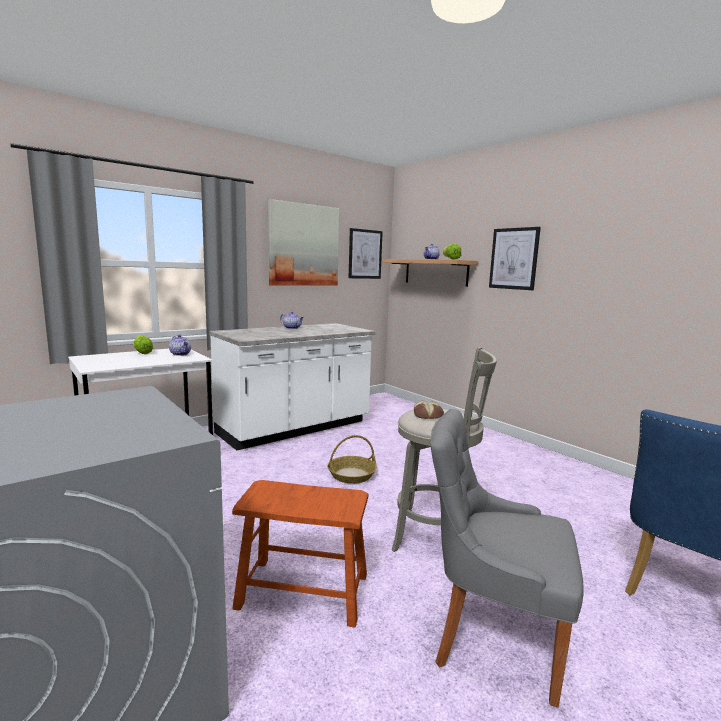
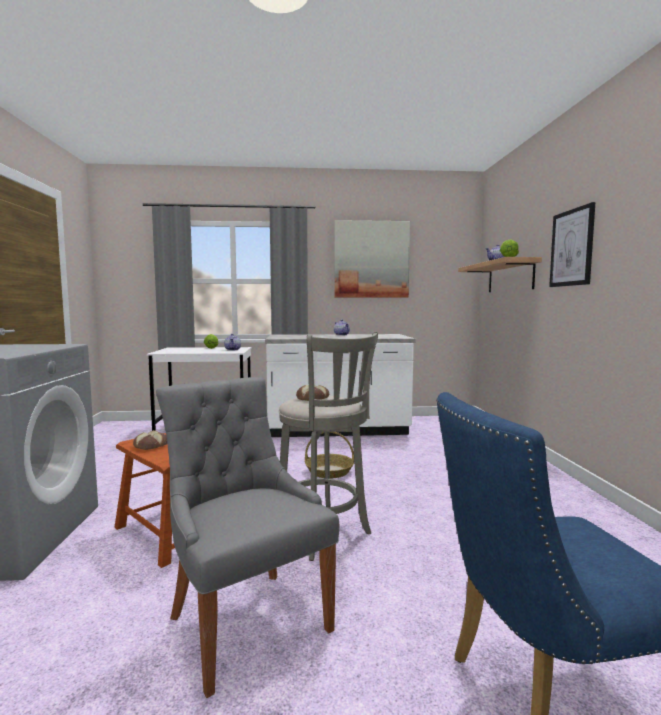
camera: 35 degrees right, 5 degrees down
picture [349,228,383,279] -> none
none -> bread [133,430,167,450]

